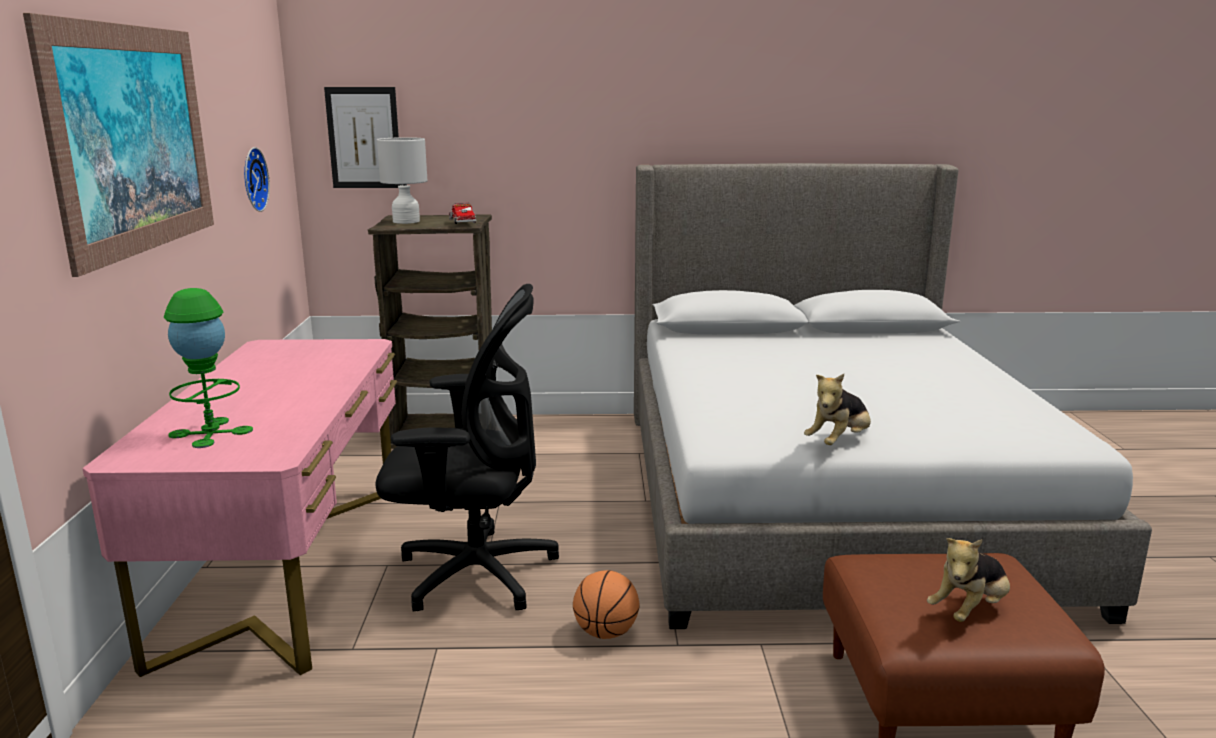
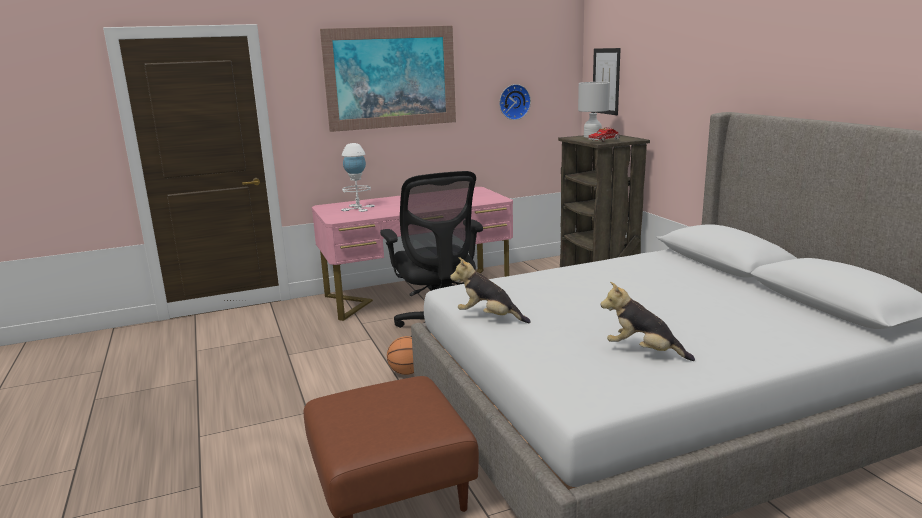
camera: 70 degrees right, 0 degrees up
green table lamp [164,288,253,448] -> white table lamp [341,143,375,212]
plush toy [927,538,1010,622] -> plush toy moved to [600,282,695,361]

